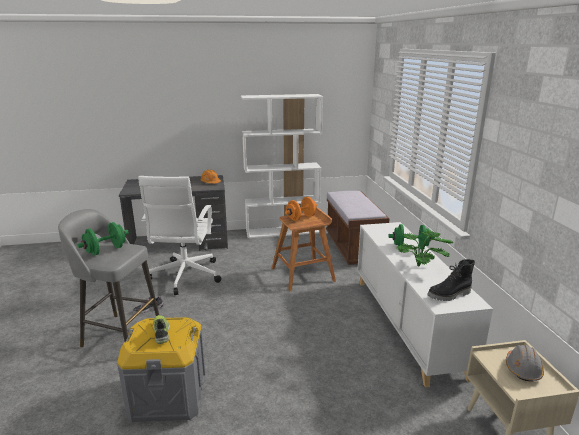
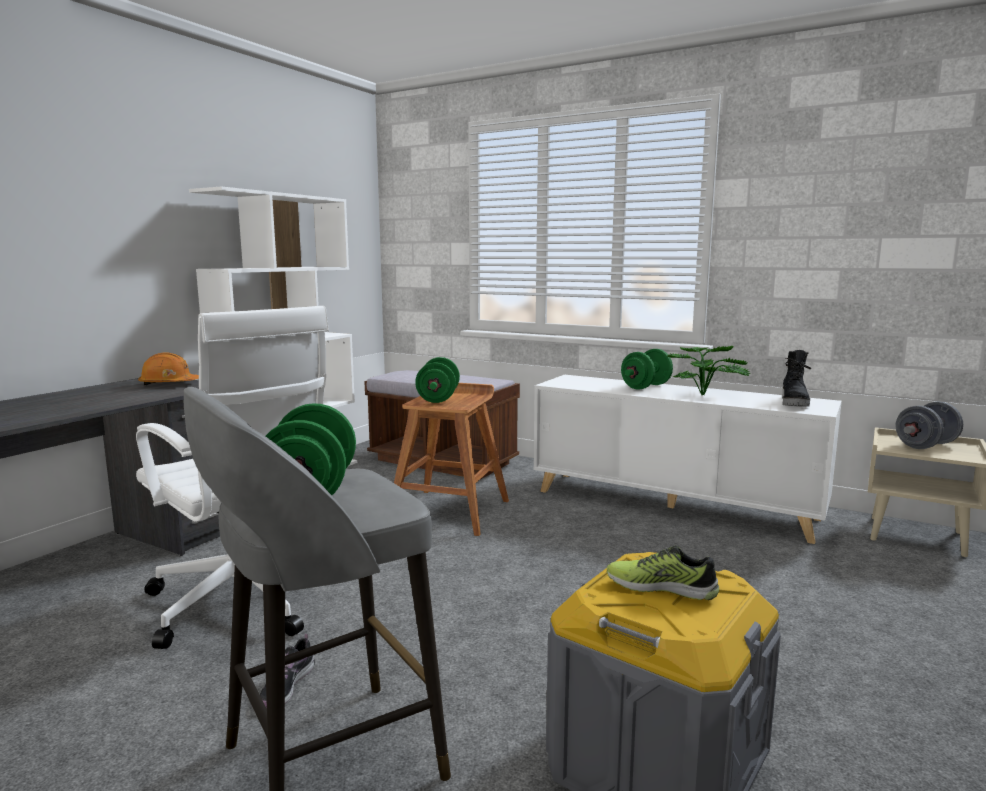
camera: 50 degrees left, 10 degrees down
orange dumbbell [285,197,317,221] -> green dumbbell [415,357,460,403]
grey hard hat [506,345,544,382] -> grey dumbbell [896,401,963,449]

